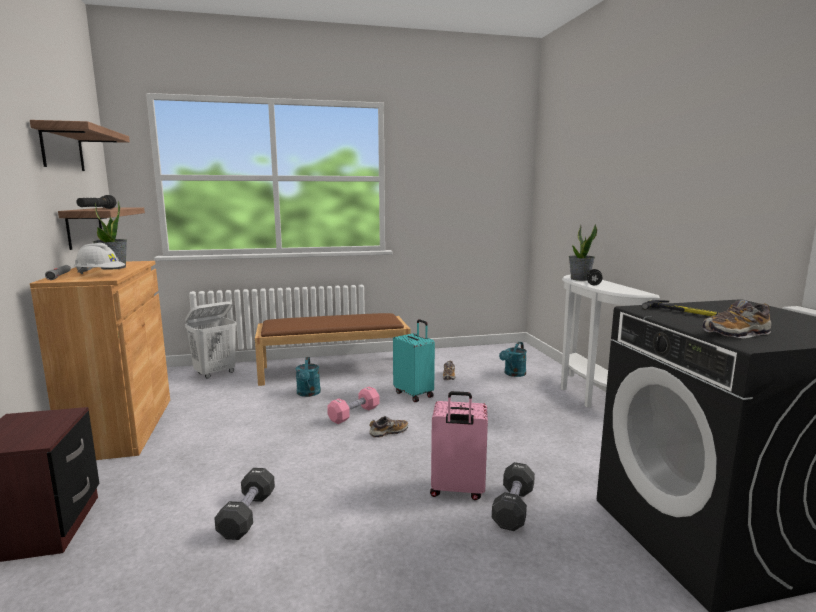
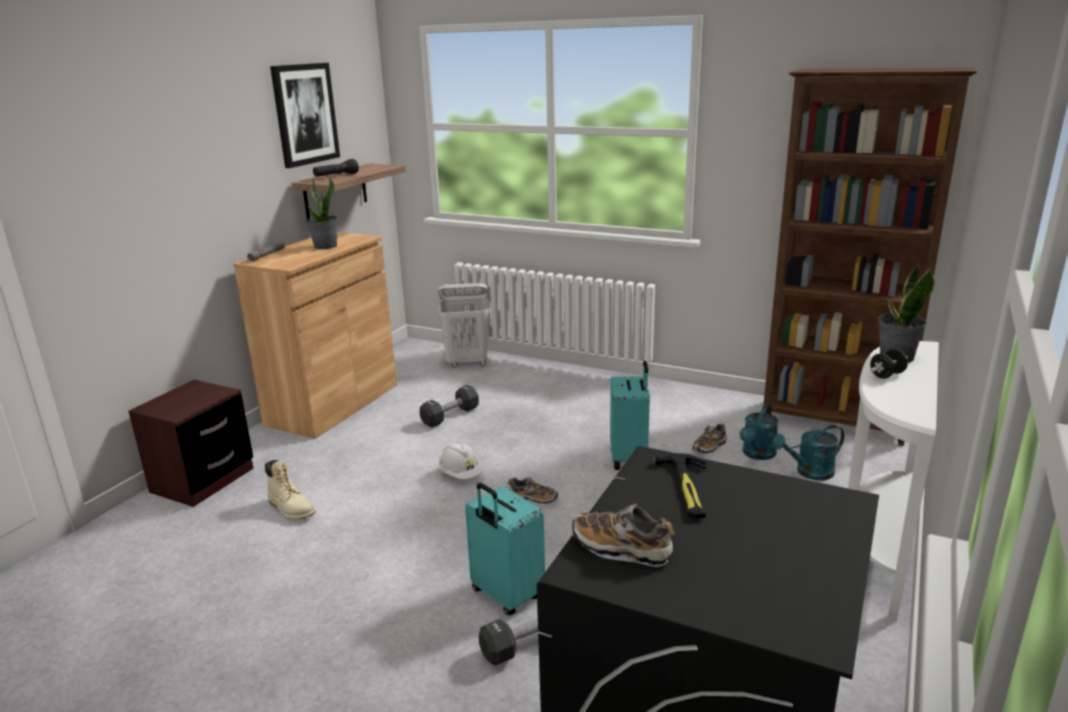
camera: 40 degrees right, 10 degrees up
shelf [30,120,130,171] -> picture [270,63,340,168]
white hard hat [74,243,125,274] -> white hard hat moved to [439,442,483,479]
black dumbbell [214,468,275,540] -> black dumbbell moved to [419,385,479,428]
brown bench [255,313,410,386] -> none
turquoise watering can [296,357,321,397] -> turquoise watering can moved to [740,404,779,460]
pink dumbbell [327,387,380,424] -> none
pink suitcase [430,391,488,500] -> turquoise suitcase [465,483,545,615]
none -> beige boot [265,460,315,520]
none -> brown bookcase [763,68,977,446]

